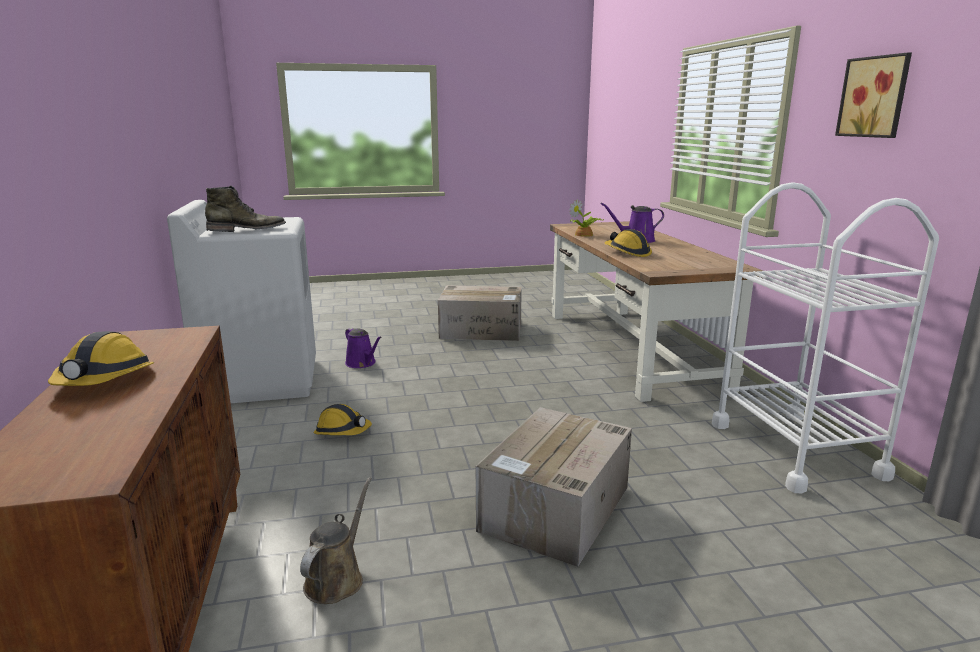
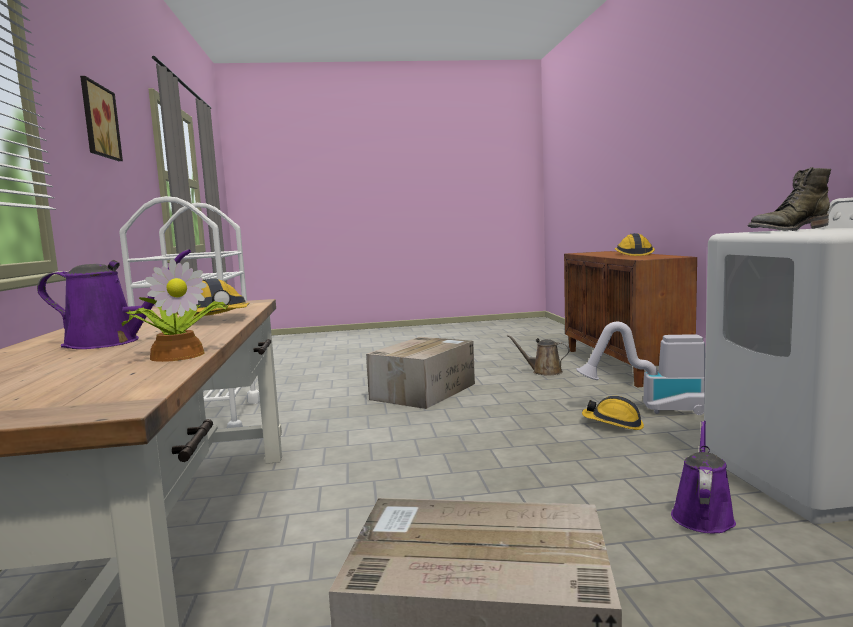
camera: 175 degrees left, 10 degrees down
brown watering can [300,477,372,604] -> brown watering can turned 90 degrees clockwise [507,335,570,376]
purple watering can [345,328,382,368] -> purple watering can turned 60 degrees clockwise [671,420,736,533]
none -> vacuum cleaner [576,322,705,415]

